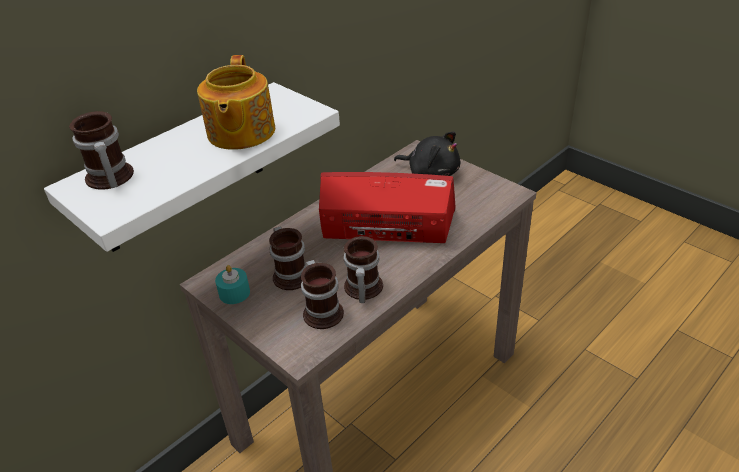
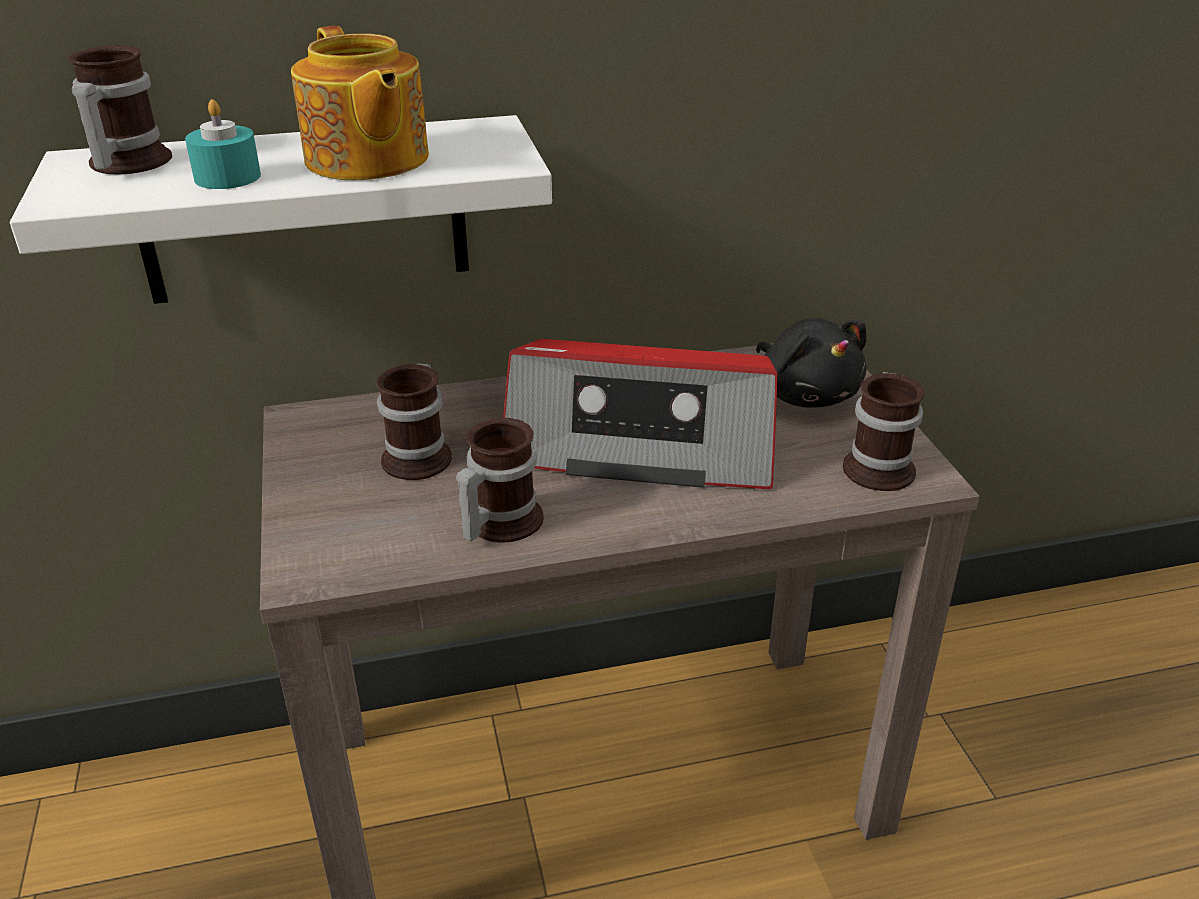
camera: 30 degrees right, 5 degrees down
teapot [197,55,275,150] -> teapot turned 60 degrees counterclockwise [291,26,429,180]
turquoise candle [215,265,250,304] -> turquoise candle moved to [185,99,261,189]
mug [301,260,344,329] -> mug moved to [843,372,925,491]
radio [319,172,456,243] -> radio turned 150 degrees clockwise [503,339,777,489]

